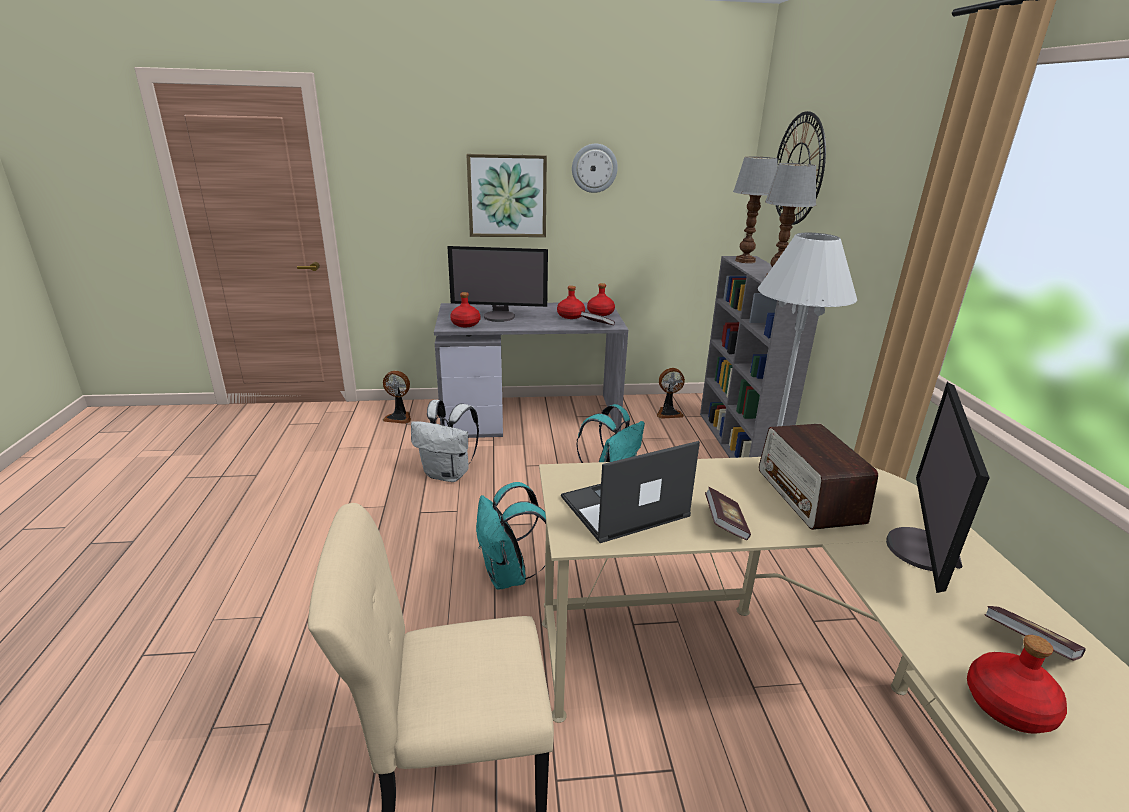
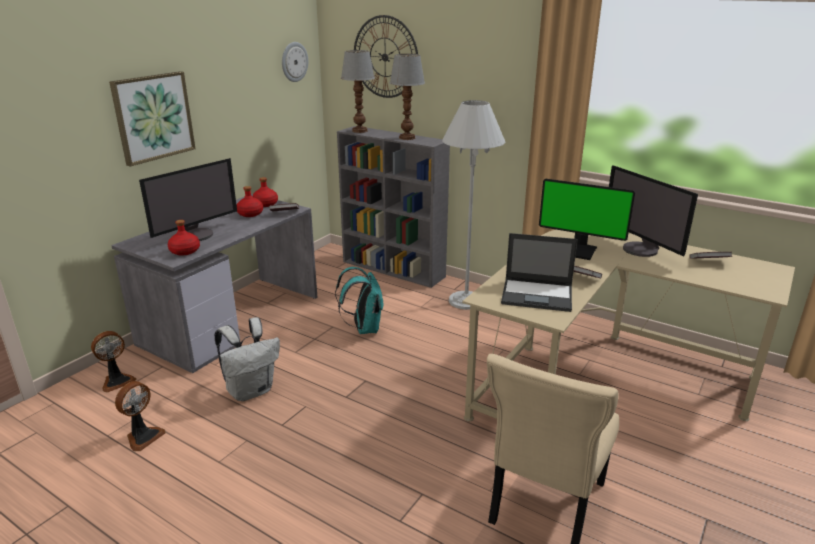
camera: 50 degrees left, 0 degrees up
turquoise backpack [476,482,546,590] -> none
laptop [561,441,700,543] -> laptop turned 90 degrees counterclockwise [501,233,578,312]
wall clock [572,144,618,193] -> wall clock moved to [282,42,308,82]
fan [657,368,685,419] -> fan moved to [115,381,166,451]
radio [759,424,878,530] -> monitor [539,179,635,260]
red bottle [967,635,1067,734] -> none

